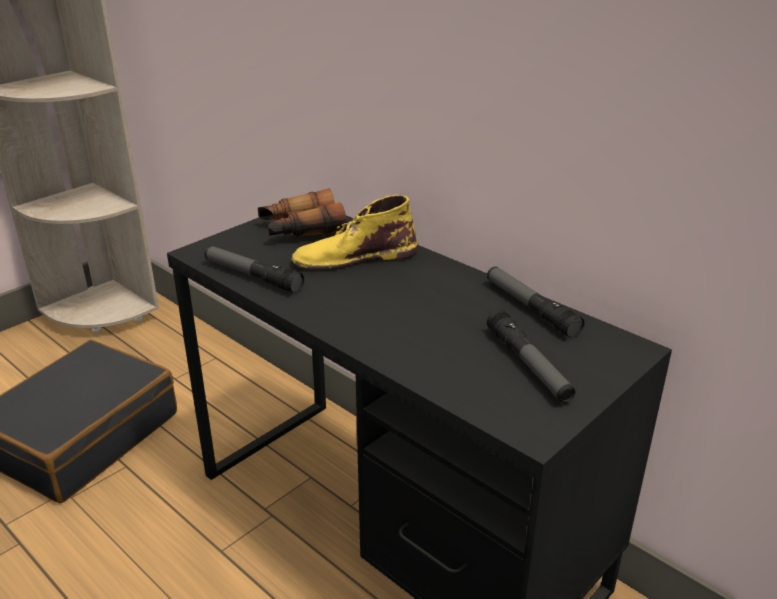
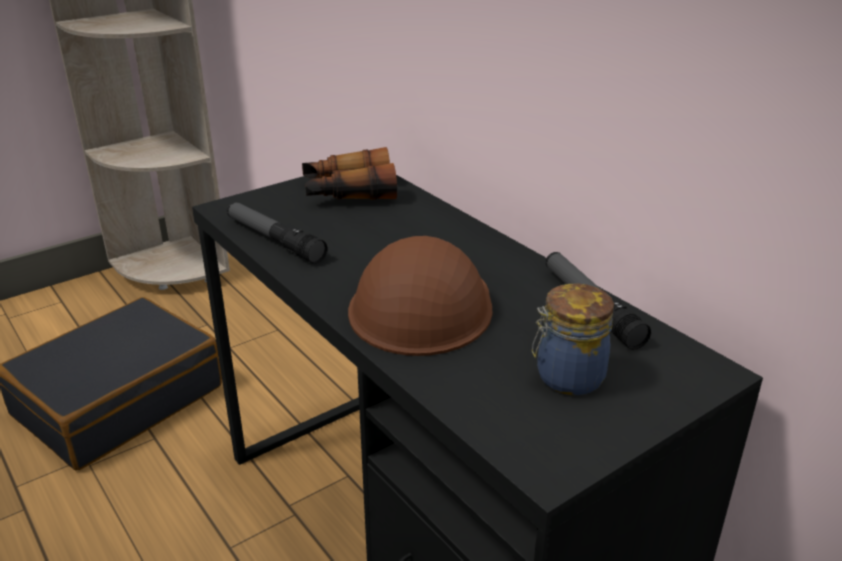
camera: 10 degrees right, 0 degrees up
yellow boot [292,195,418,270] -> none
flashlight [487,309,575,402] -> jar [532,284,614,395]
none -> brown hard hat [348,236,492,356]

